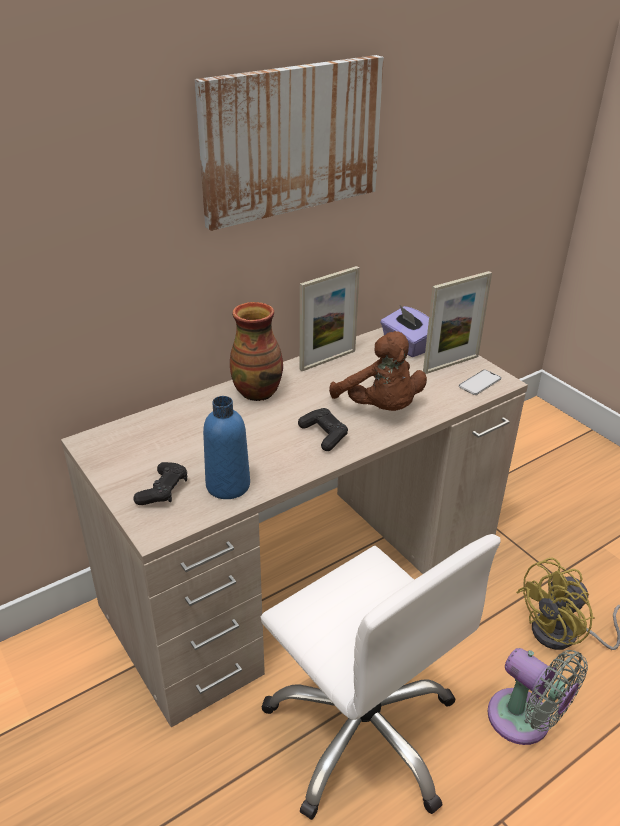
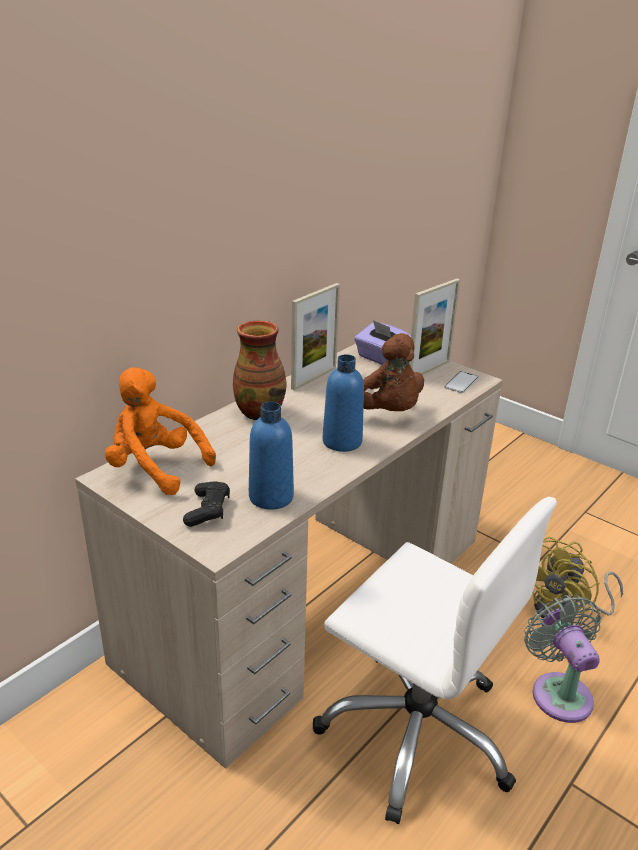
camera: 15 degrees left, 5 degrees down
picture [195,55,384,231] -> none
black game controller [298,408,348,451] -> blue bottle [323,354,364,452]
grey fan [487,648,588,745] -> grey fan turned 135 degrees counterclockwise [524,595,601,723]
none -> orange plush toy [105,367,216,495]

